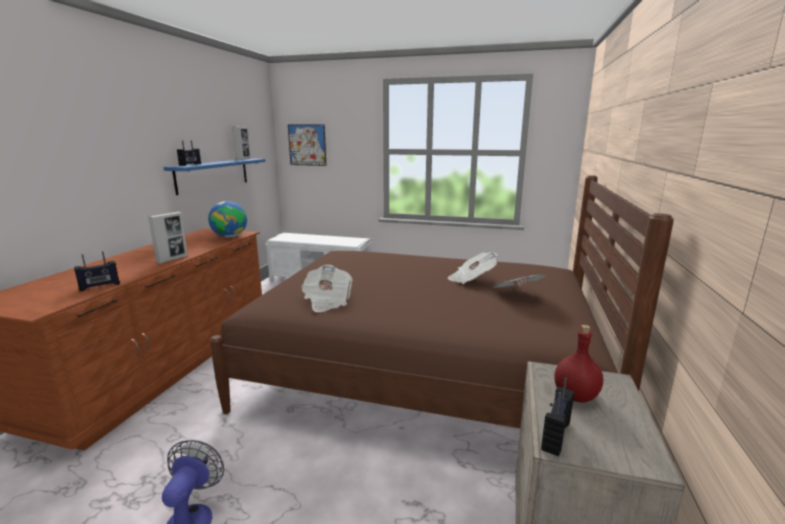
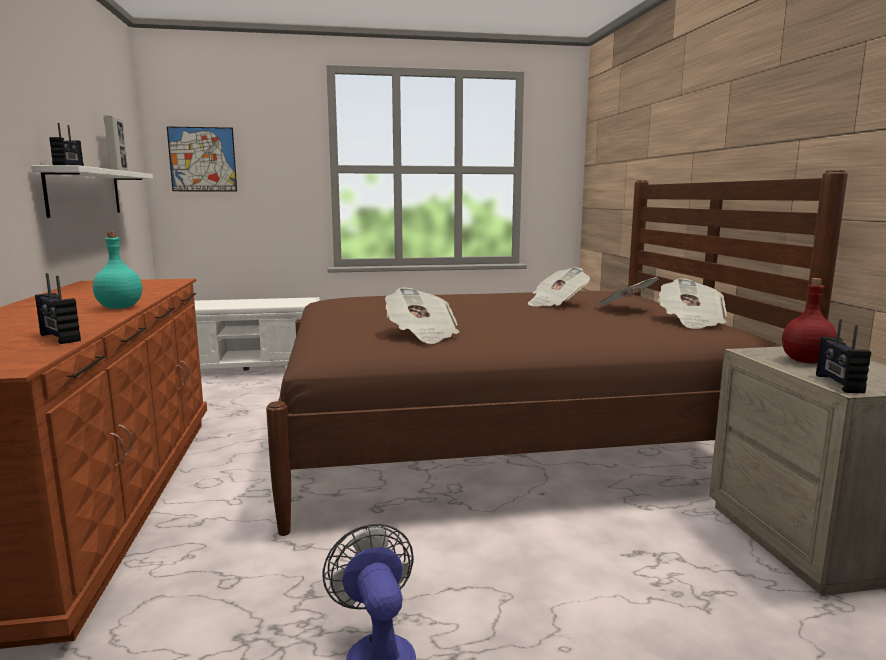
camera: 25 degrees left, 5 degrees down
radio [74,251,120,291] -> radio turned 105 degrees clockwise [35,273,81,344]
picture frame [148,212,188,264] -> turquoise bottle [93,232,142,309]
blue shelf [163,159,266,195] -> white shelf [31,165,153,218]
globe [208,201,247,237] -> none
none -> newspaper [658,278,727,329]

